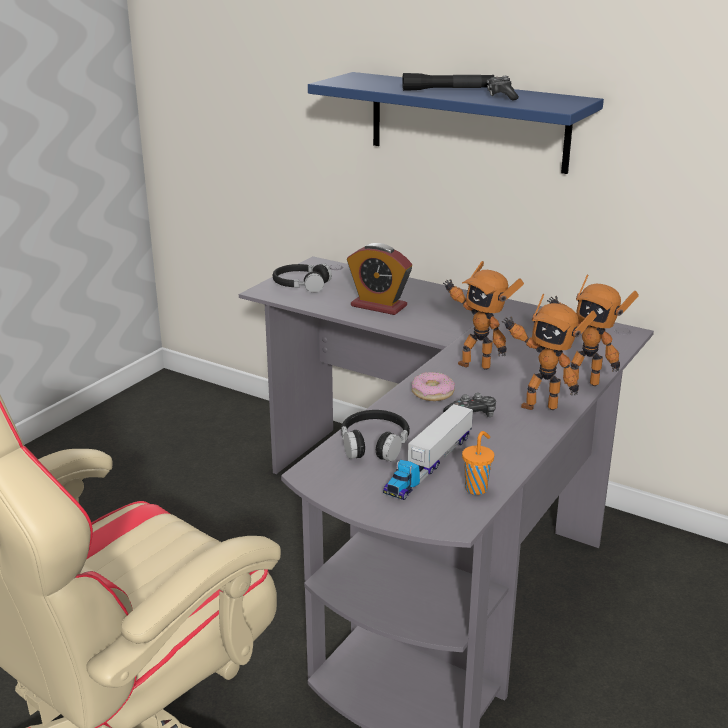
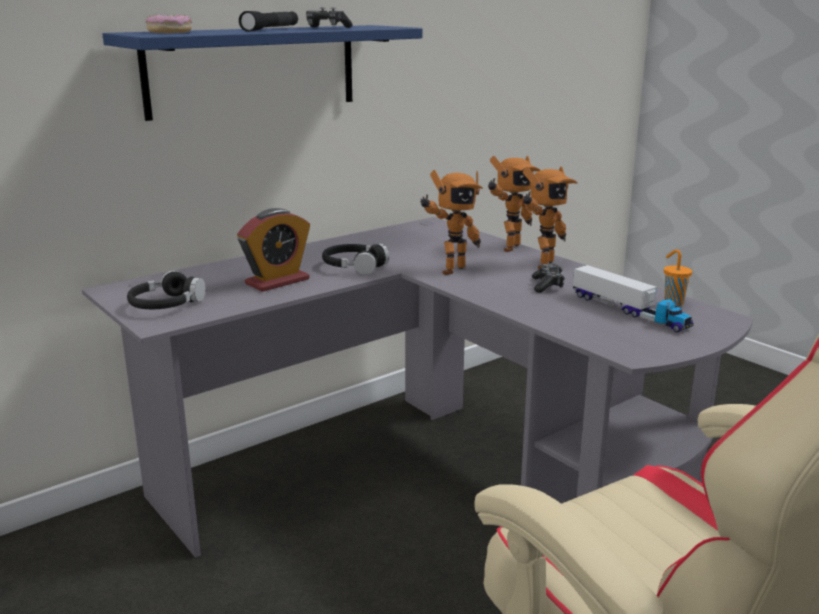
camera: 70 degrees left, 5 degrees down
black headphones [341,410,410,462] -> black headphones moved to [322,244,390,275]
donut [412,372,455,401] -> donut moved to [145,15,192,33]

